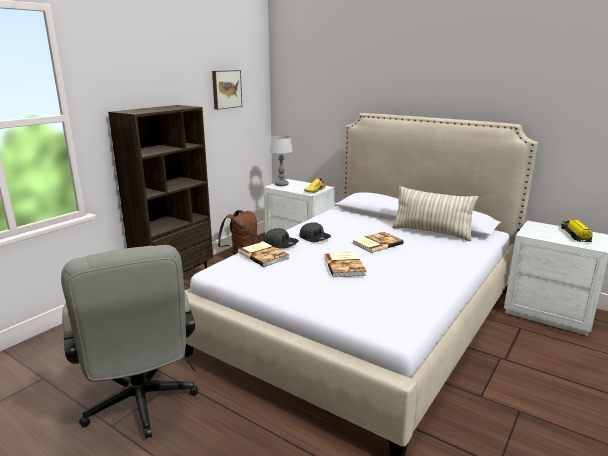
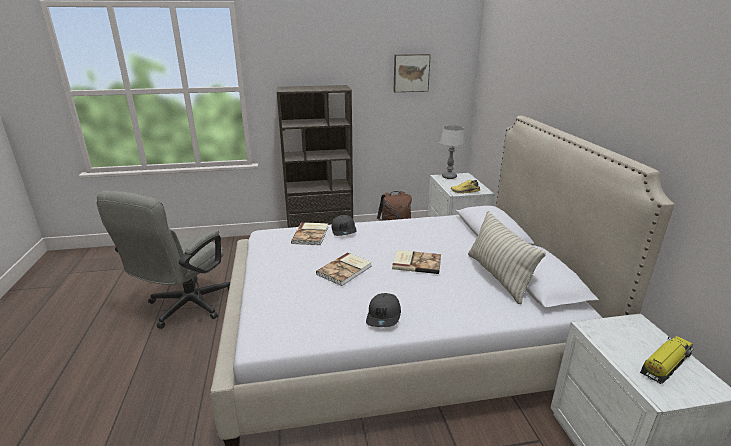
camera: 45 degrees right, 5 degrees up
grey cap [300,222,331,242] -> grey cap moved to [366,293,401,327]

